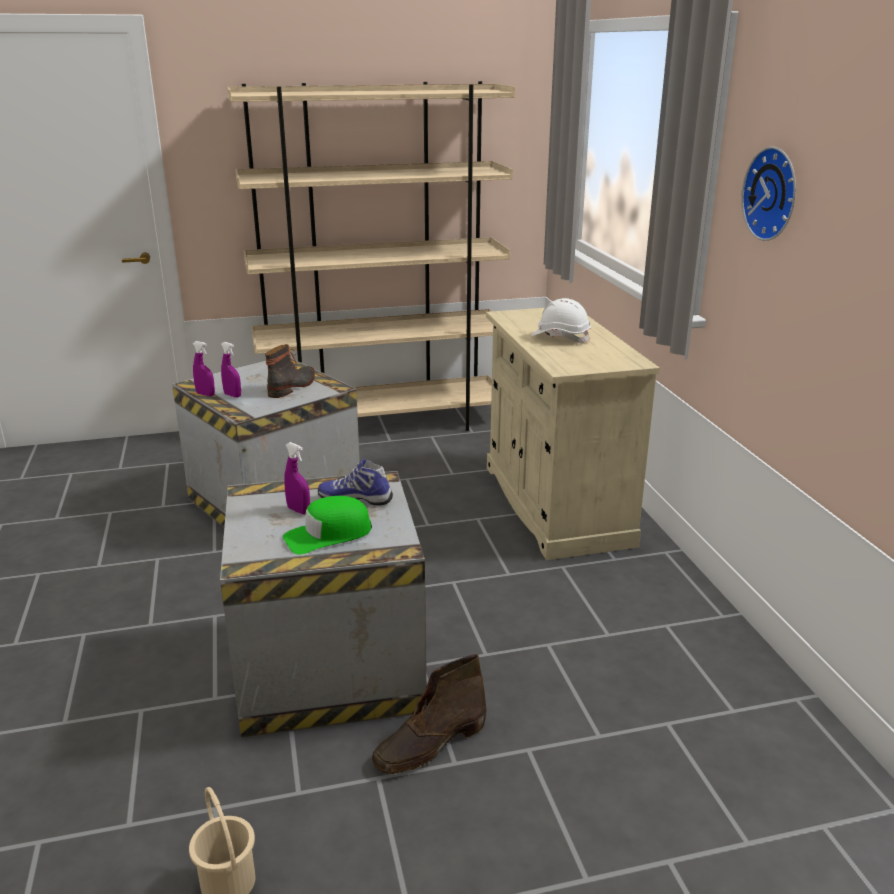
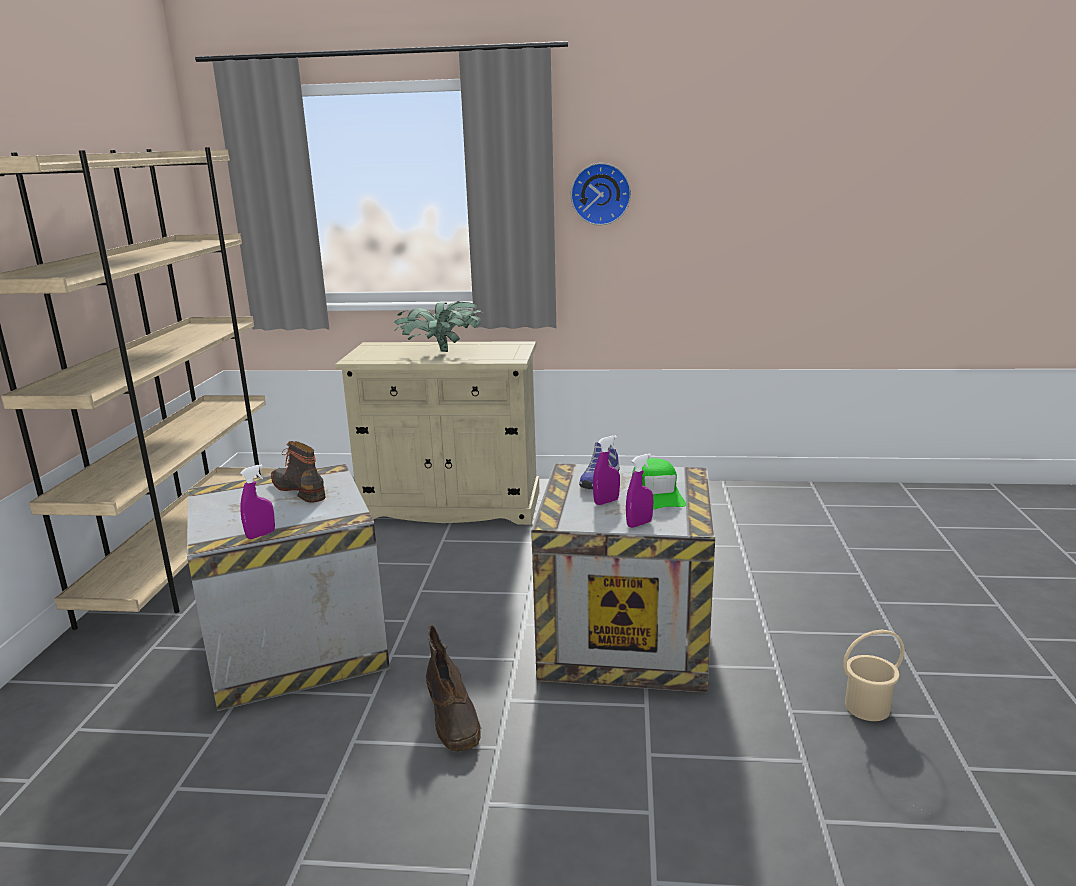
camera: 70 degrees left, 5 degrees down
purple spray bottle [221,342,241,398] -> purple spray bottle moved to [626,453,653,528]
brown boot [372,654,487,774] -> brown boot moved to [426,625,481,752]
white hard hat [531,298,591,343] -> potted plant [394,301,482,352]

